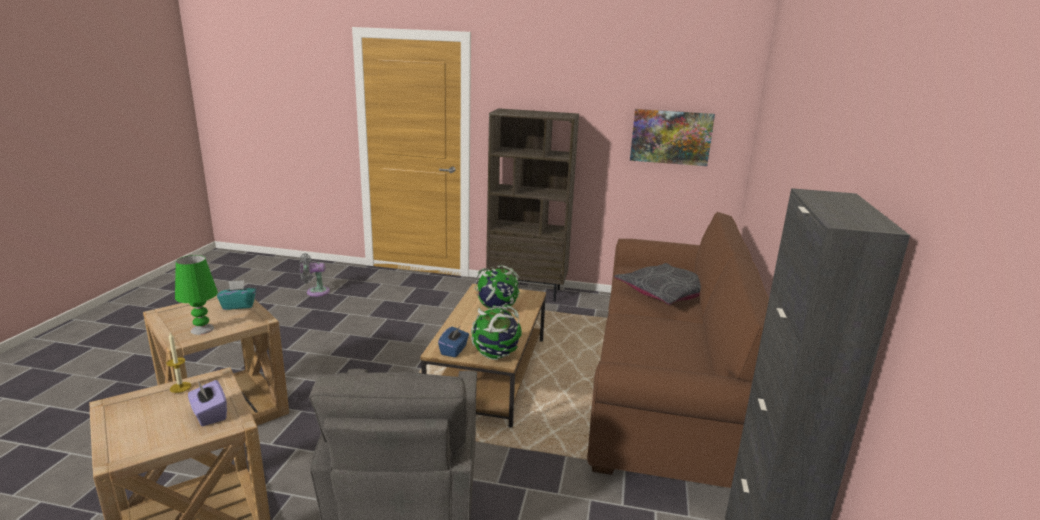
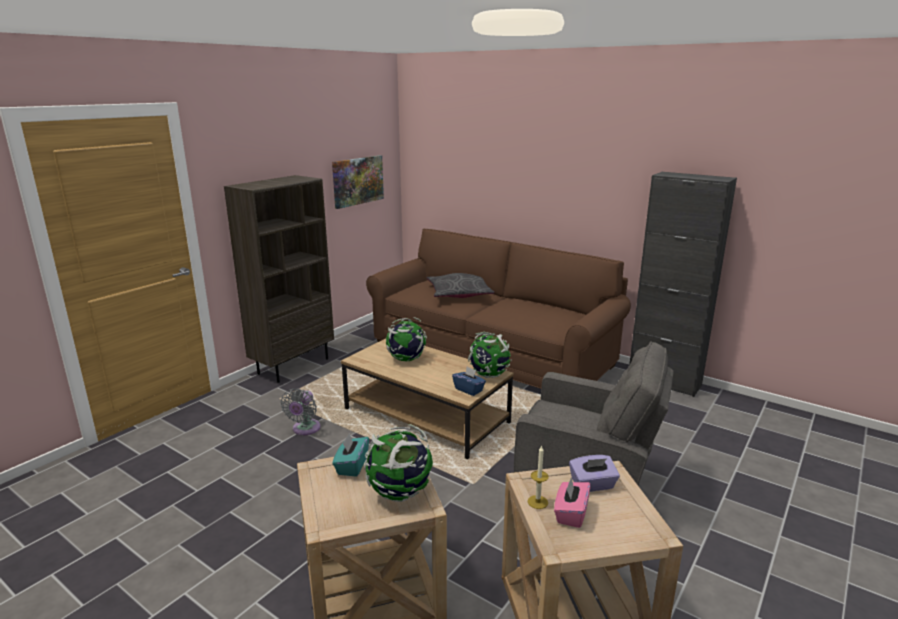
camera: 65 degrees left, 0 degrees up
green table lamp [175,255,218,335] -> globe [364,424,433,502]
grey fan [300,253,330,297] -> grey fan moved to [281,388,320,435]
none -> pink tissue box [554,478,590,528]

